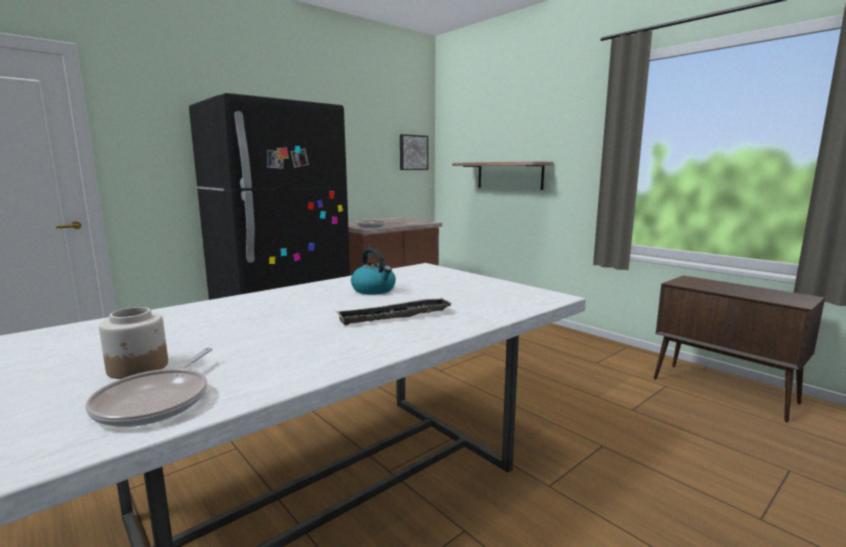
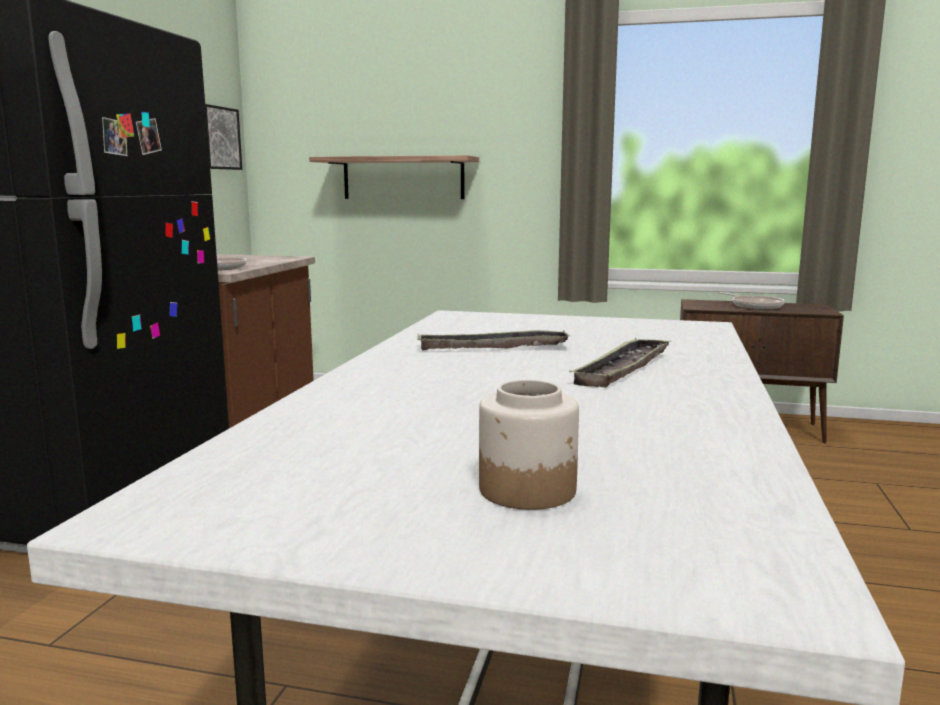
camera: 35 degrees left, 0 degrees up
frying pan [85,348,213,427] -> frying pan moved to [718,292,785,309]
kettle [351,248,396,295] -> tray [417,330,571,350]

